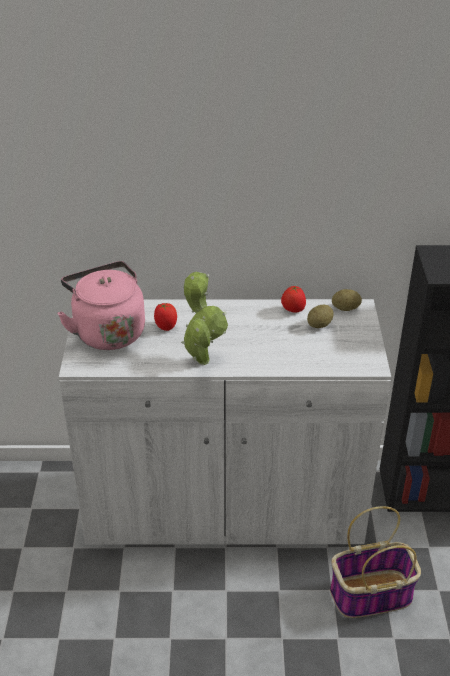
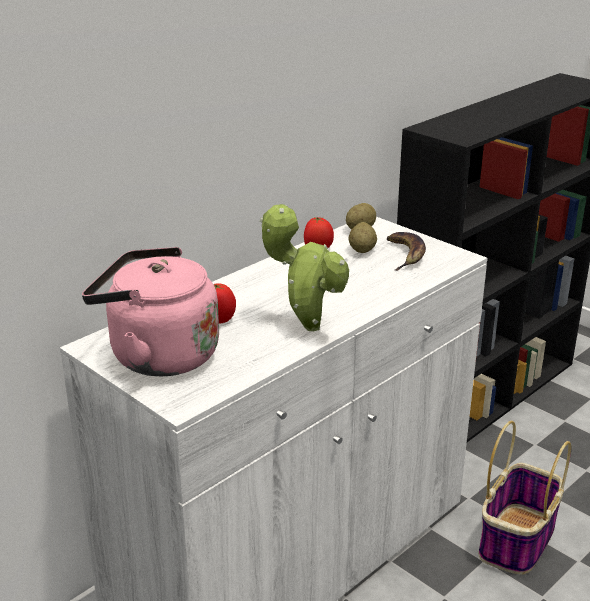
camera: 45 degrees left, 10 degrees down
none -> banana [387,232,426,271]

